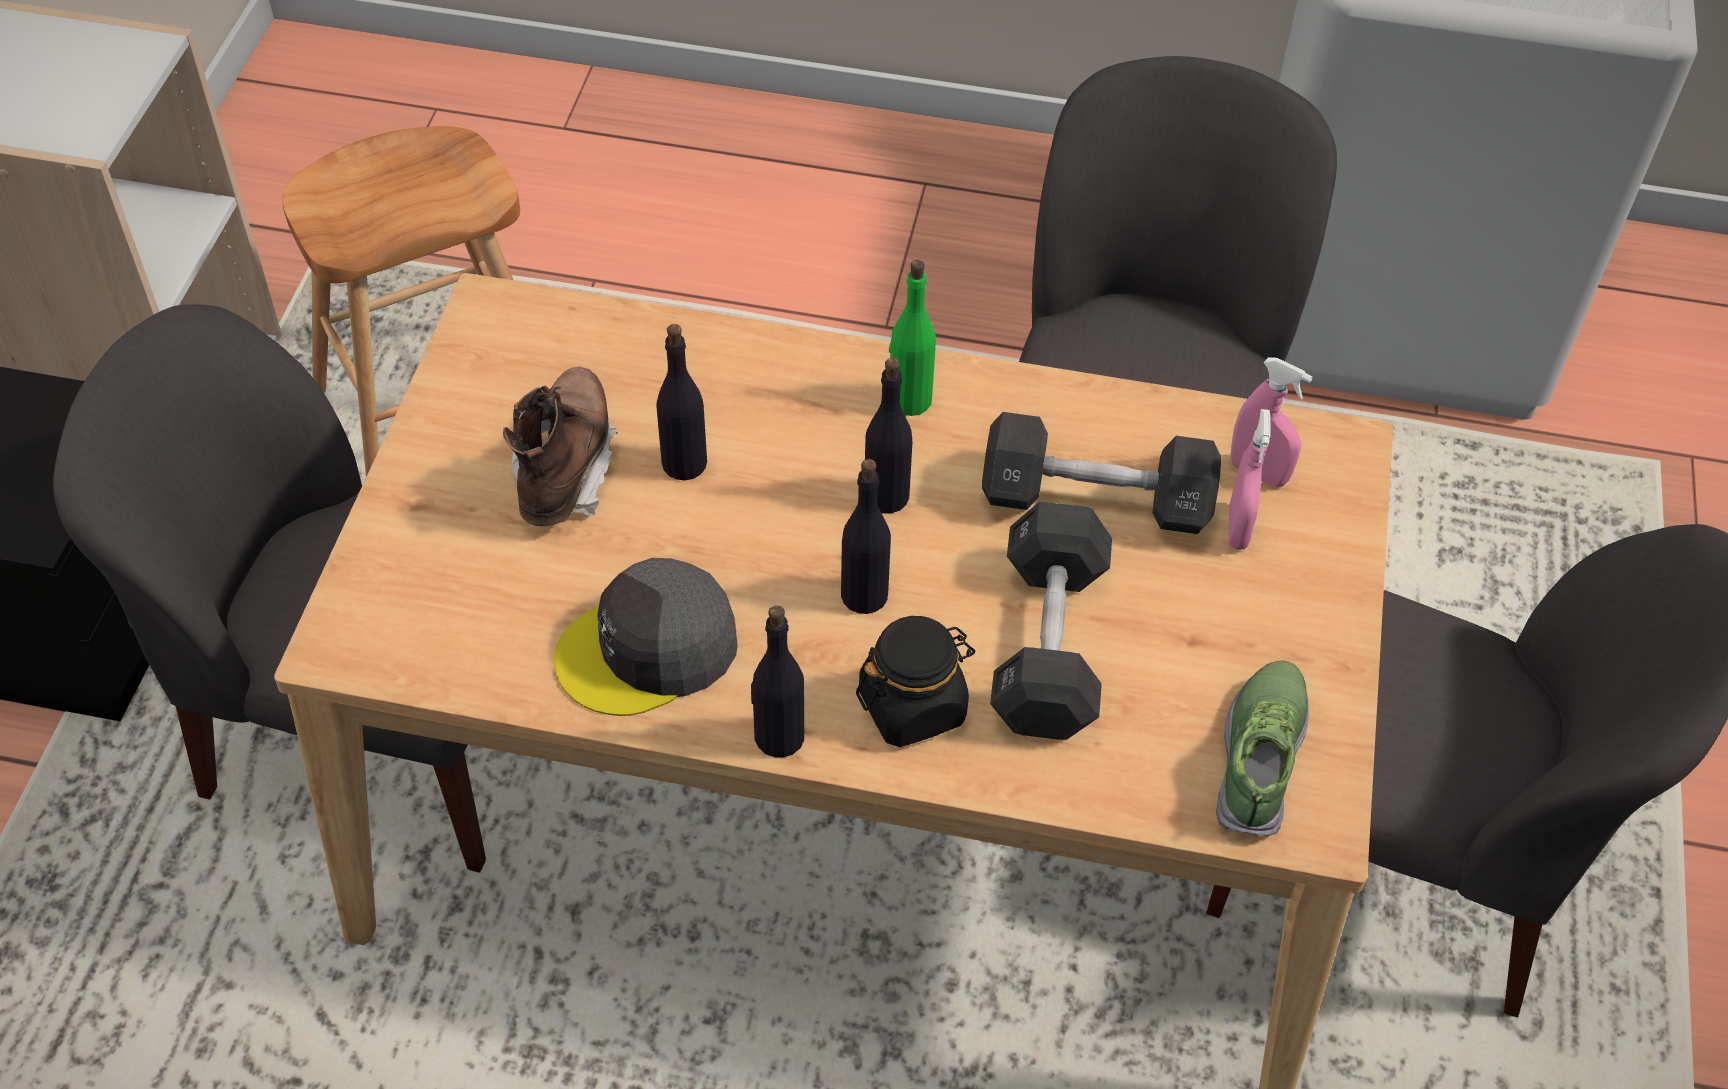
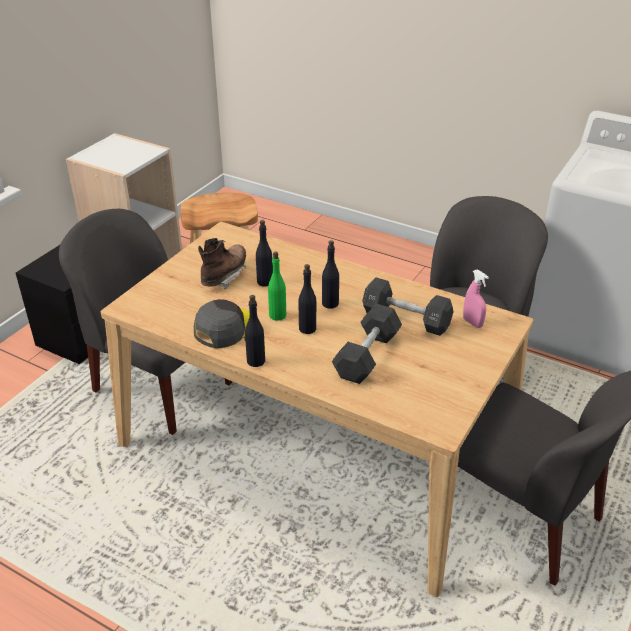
camera: 20 degrees right, 15 degrees down
grey cap [554,558,738,716] -> grey cap turned 135 degrees clockwise [194,299,250,348]
black jar [856,616,975,747] -> none
green bottle [889,260,936,416] -> green bottle moved to [268,251,286,321]
shoe [1216,661,1309,837] -> none
pink spray bottle [1228,409,1271,550] -> none

